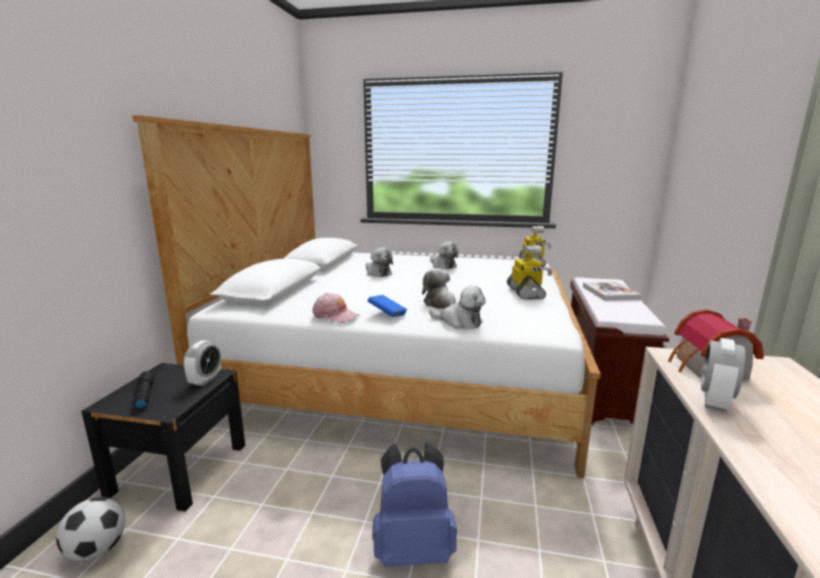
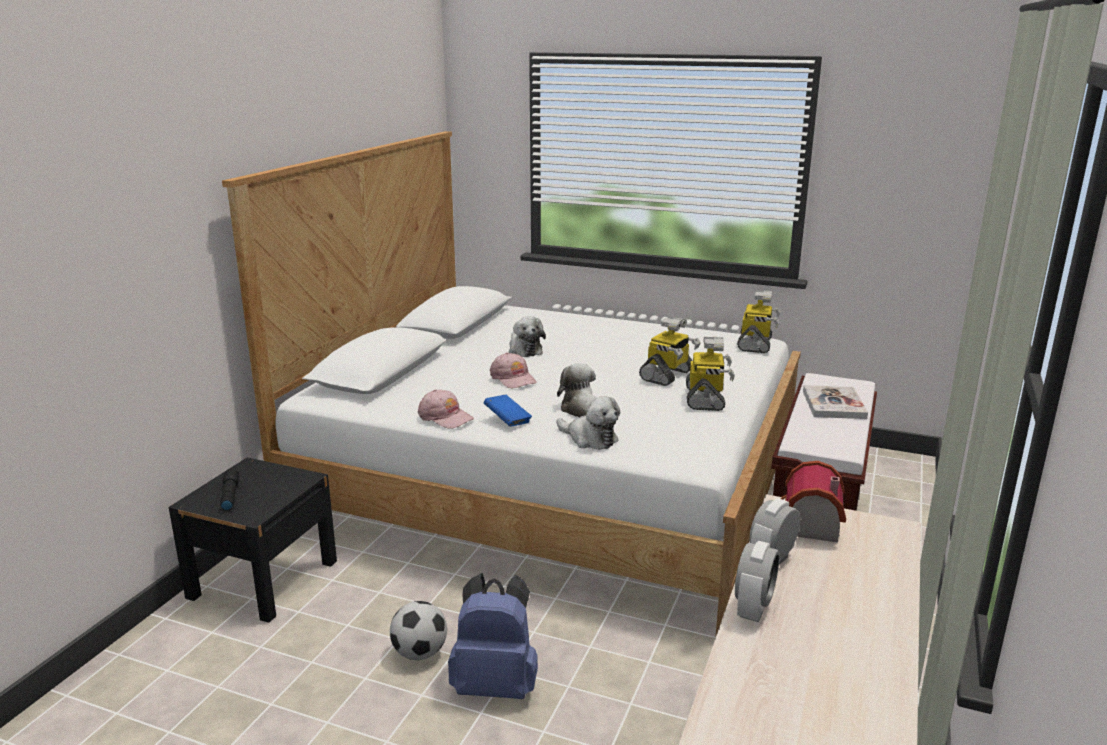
camera: 10 degrees right, 5 degrees up
football [56,497,125,561] -> football moved to [390,601,447,660]
alarm clock [184,341,221,386] -> alarm clock moved to [735,541,779,622]
plush toy [430,242,458,269] -> none
none -> pink cap [490,353,537,389]
none -> toy robot [639,316,700,386]

